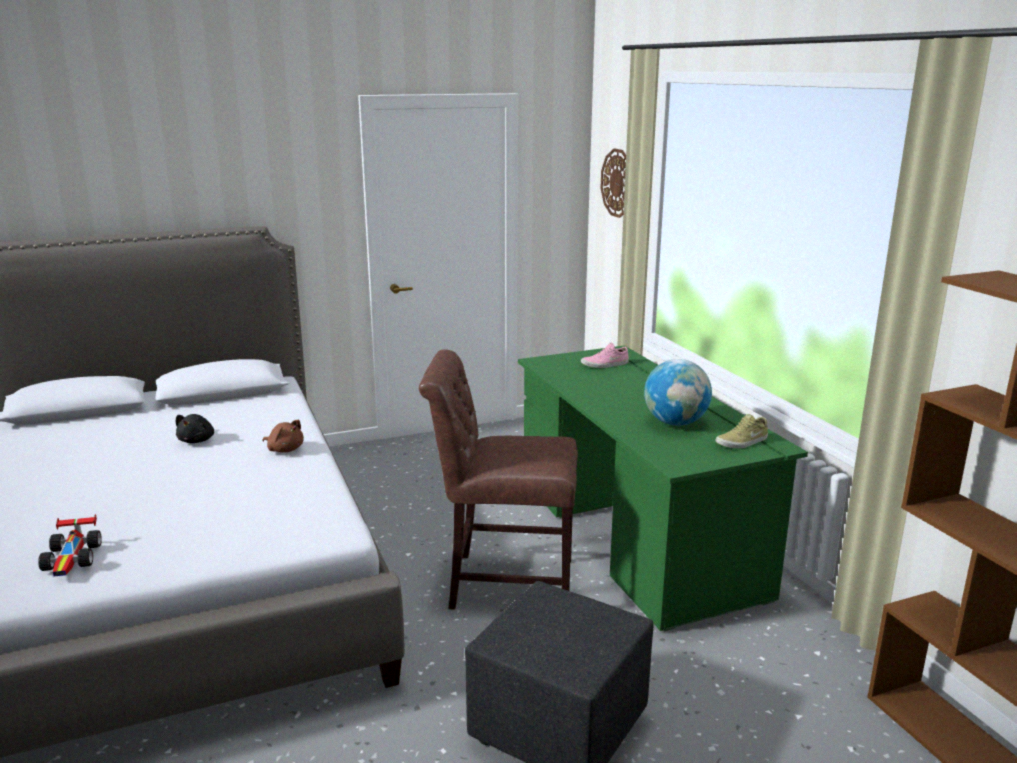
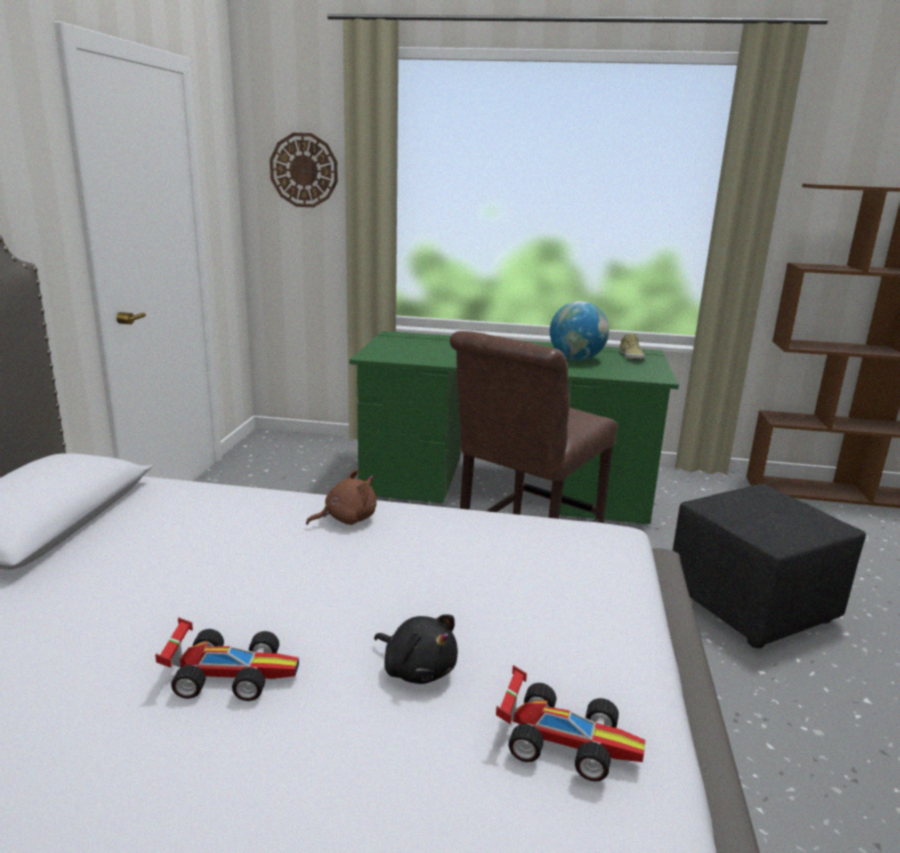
camera: 60 degrees left, 0 degrees up
black plush toy [176,414,214,443] -> black plush toy moved to [374,614,458,684]
pink shoe [581,343,629,368] -> none
none -> toy car [155,617,299,701]

